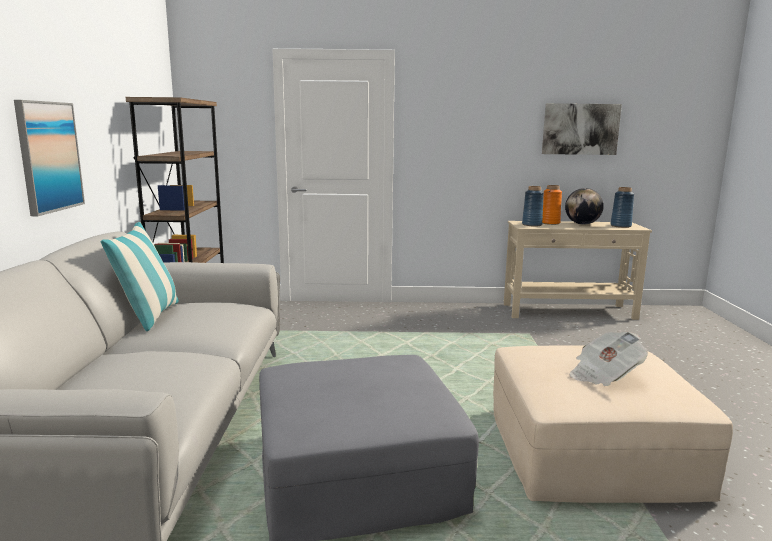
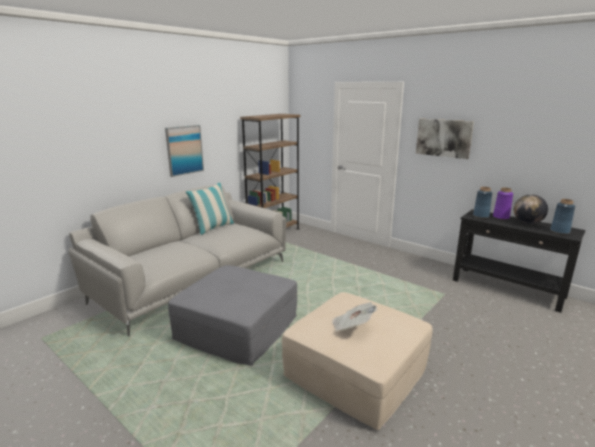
camera: 40 degrees right, 5 degrees up
beige console table [504,221,652,320] -> black console table [453,209,586,313]
picture [542,103,622,155] -> picture moved to [416,119,474,159]
orange vase [542,185,562,225] -> purple vase [493,188,513,220]

